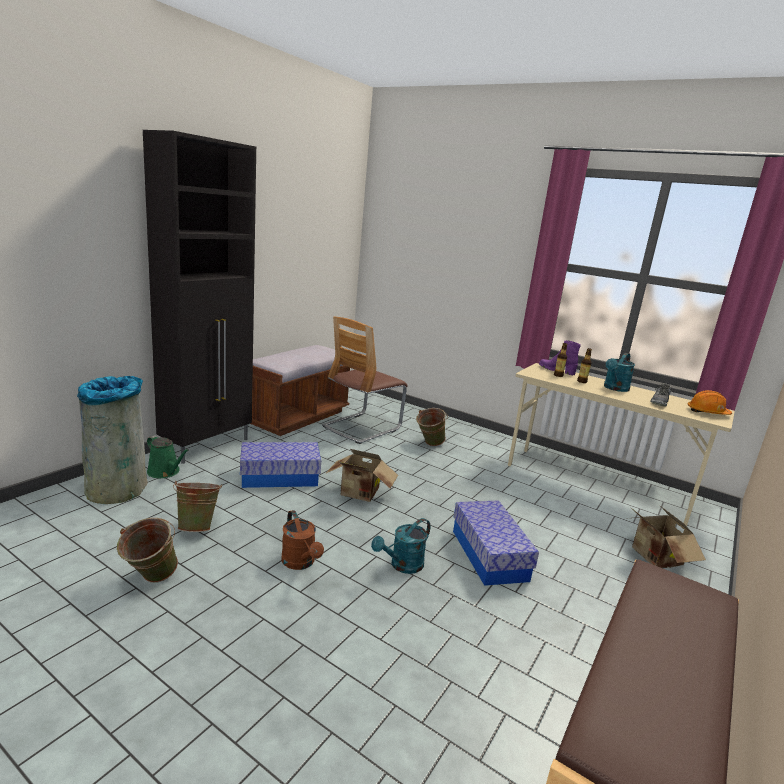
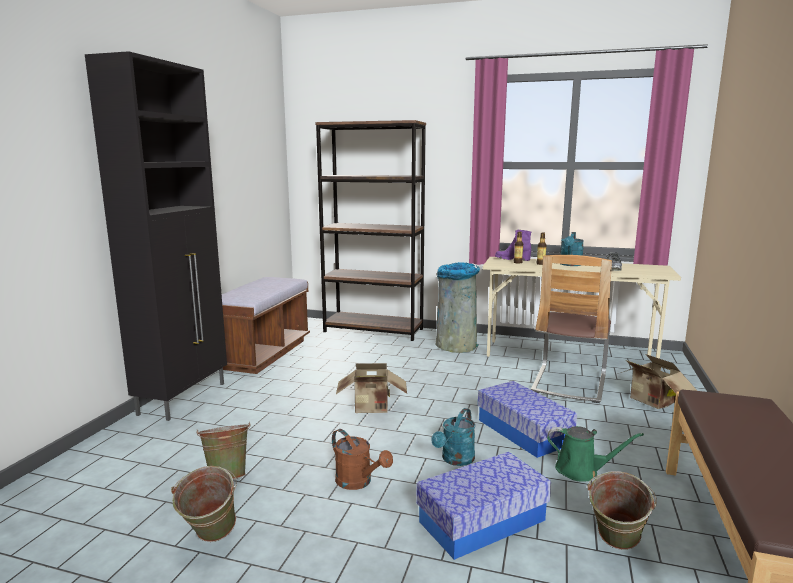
camera: 15 degrees left, 5 degrees down
grey trash can [77,376,148,504] -> grey trash can moved to [435,262,480,353]
green watering can [147,435,189,478] -> green watering can moved to [547,426,644,482]
storage box [240,442,321,488] -> storage box moved to [416,452,551,560]
chair [322,317,408,444] -> chair moved to [531,255,612,403]
green bucket [416,408,448,446] -> green bucket moved to [587,471,657,550]
orange hard hat [687,390,732,415] -> none
none -> brown bookcase [315,120,426,341]

